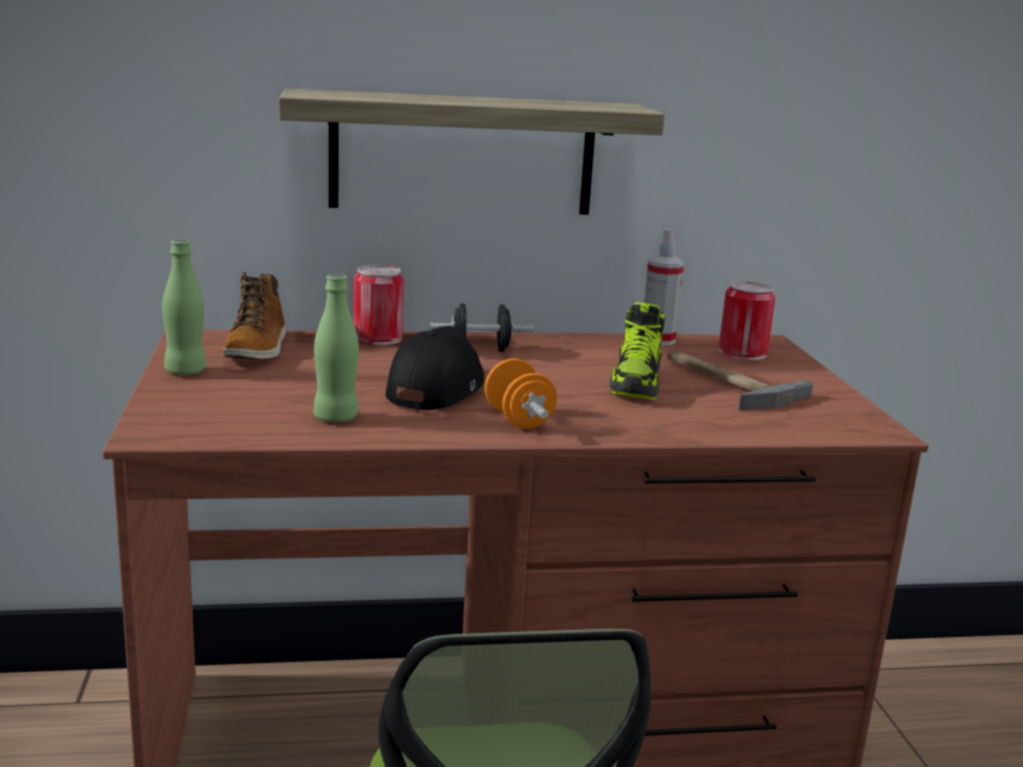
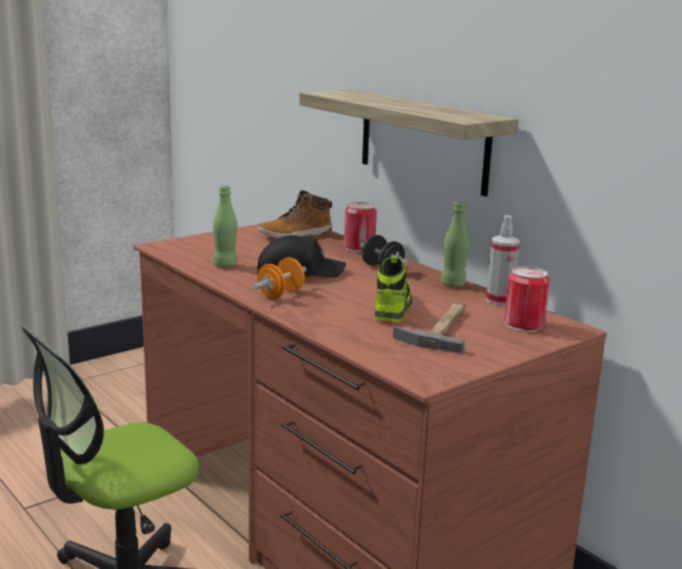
camera: 60 degrees right, 0 degrees up
green bottle [162,239,206,375] -> green bottle moved to [441,202,469,287]
shoe [610,302,665,400] -> shoe turned 120 degrees clockwise [375,257,412,322]

